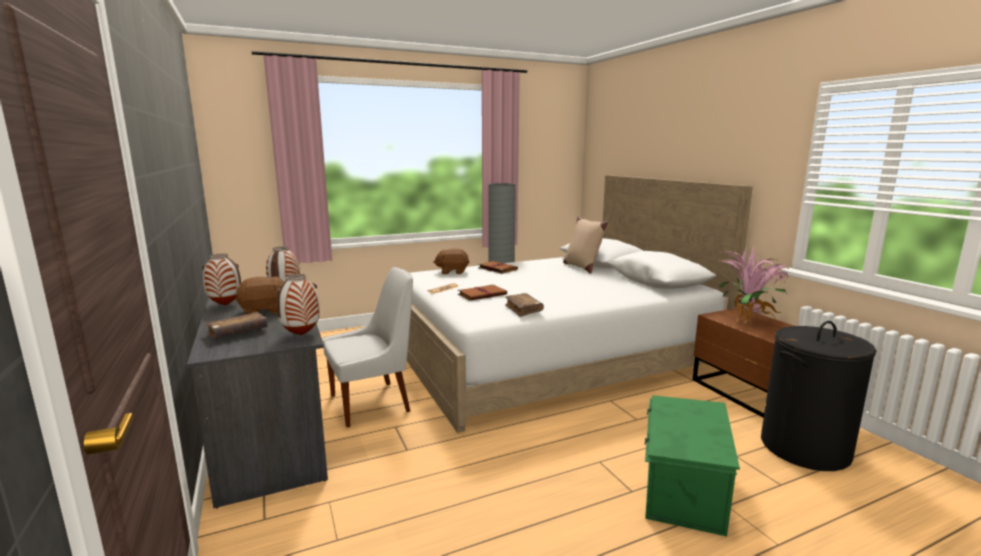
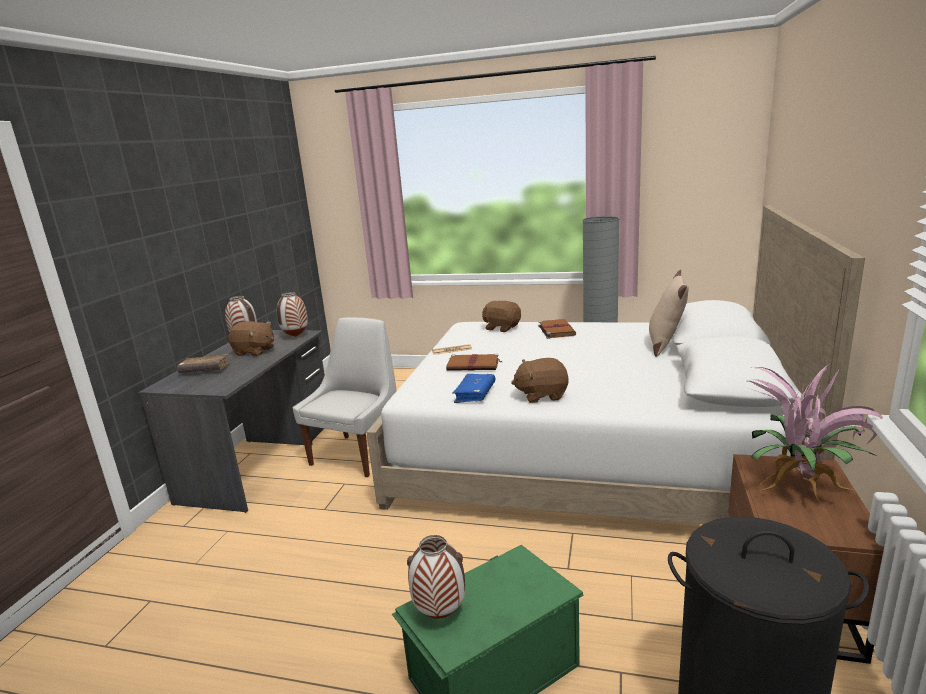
camera: 40 degrees right, 5 degrees up
vase [276,274,320,335] -> vase moved to [407,535,465,619]
white chair [323,267,413,427] -> white chair turned 75 degrees counterclockwise [292,317,396,477]
brown book [505,293,544,317] -> blue book [452,374,495,403]
none -> brown plush toy [511,358,568,403]

